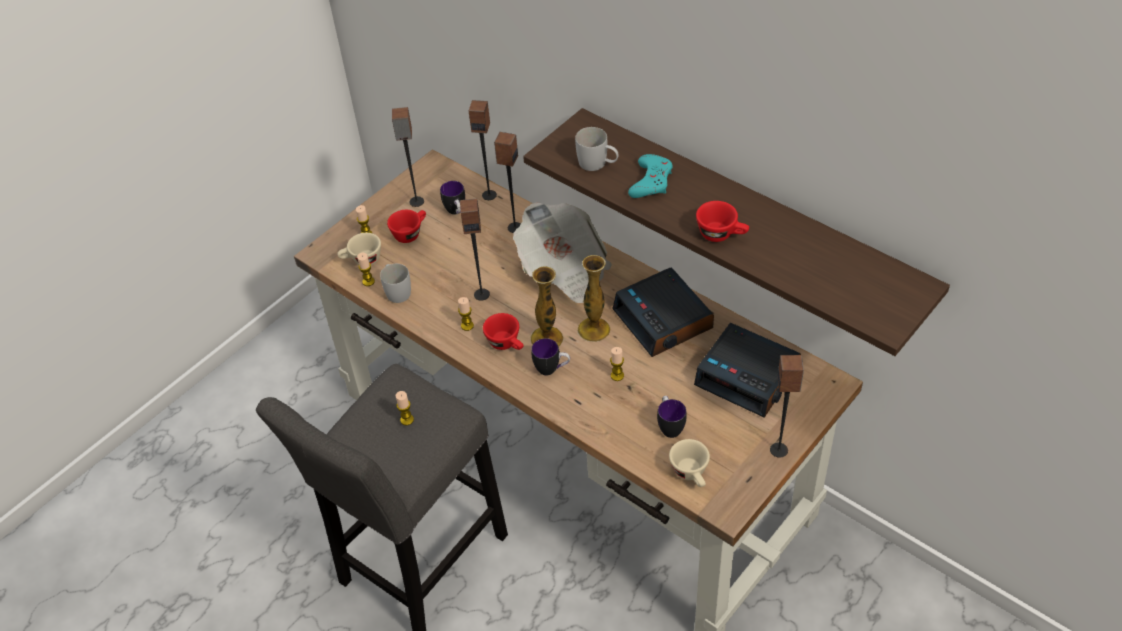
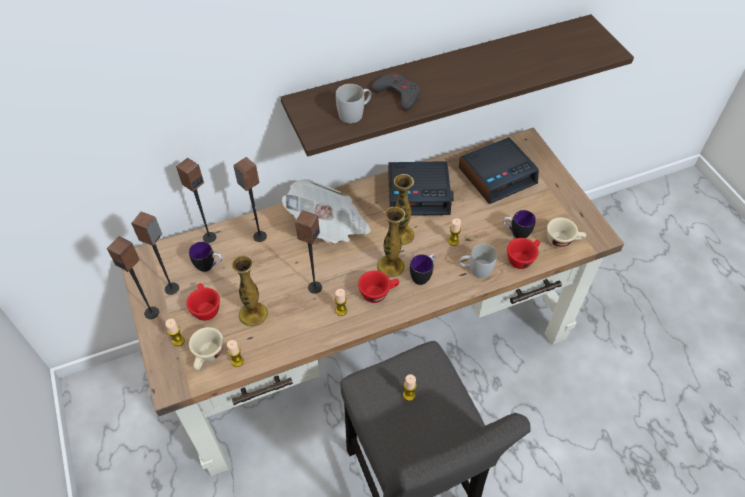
camera: 65 degrees left, 5 degrees up
white mug [380,264,411,303] -> white mug moved to [460,244,497,278]
turquoise game controller [628,154,673,198] -> grey game controller [371,73,421,111]
red cup [696,201,749,242] -> red cup moved to [507,238,540,269]
speaker [770,355,804,458] -> speaker moved to [107,236,159,319]
none -> vase [232,255,268,327]

